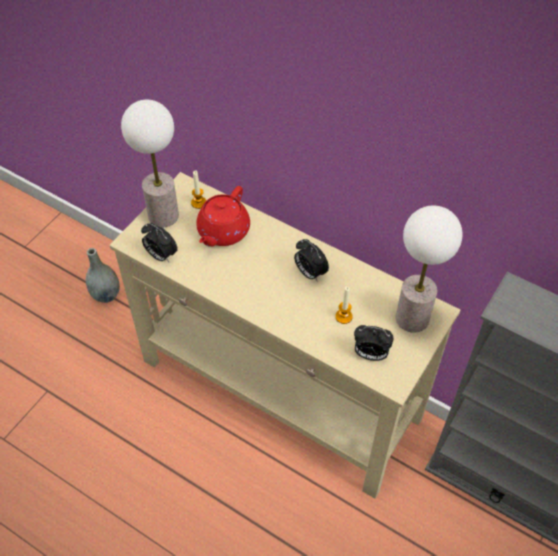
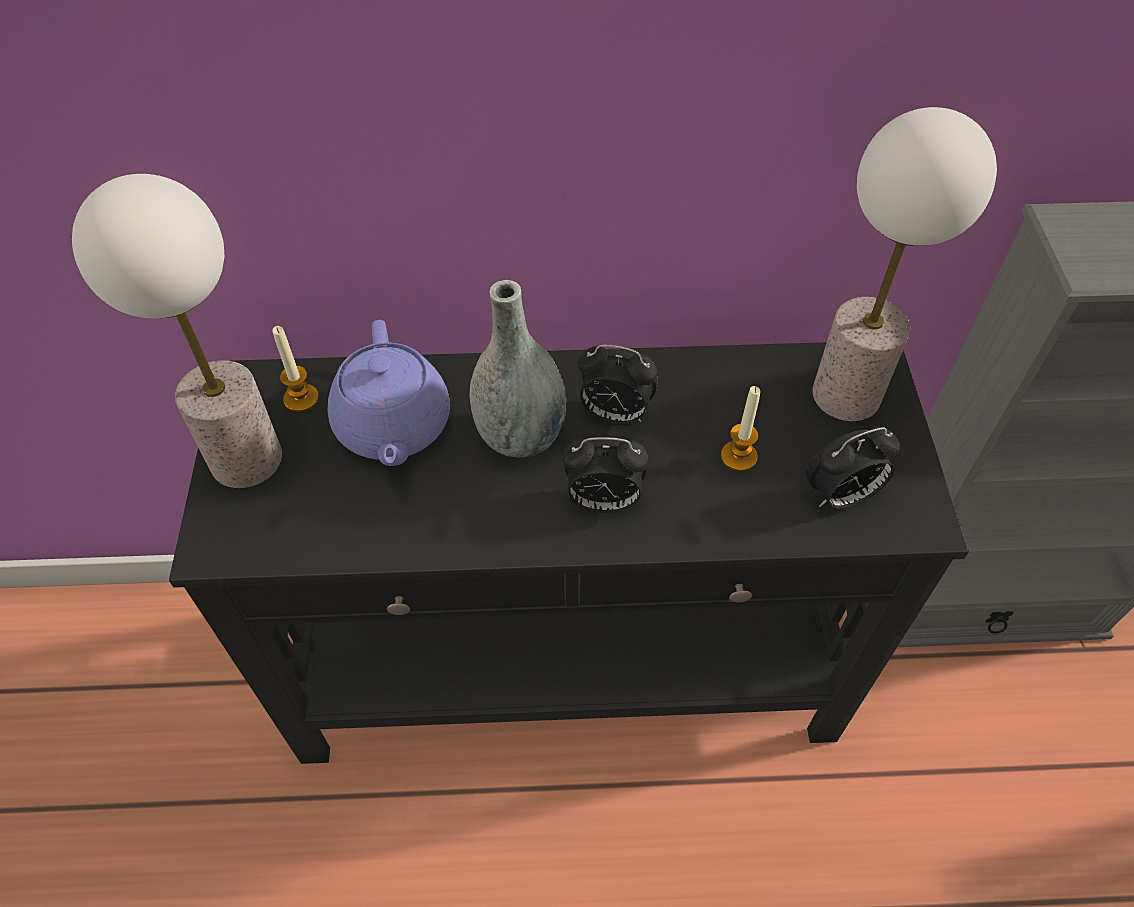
camera: 35 degrees left, 0 degrees up
grey vase [86,248,120,303] -> grey vase moved to [469,280,566,458]
beige console table [110,172,460,499] -> black console table [169,342,969,764]
alarm clock [141,223,178,262] -> alarm clock moved to [562,437,648,513]
red teapot [196,186,250,247] -> purple teapot [328,320,450,466]

